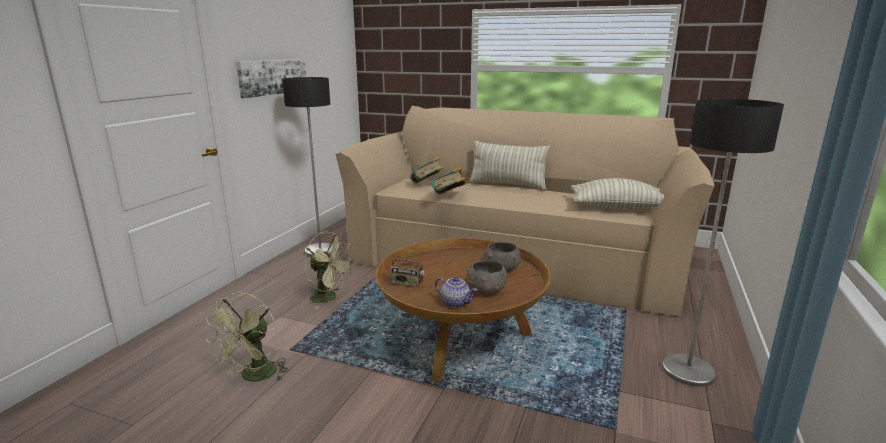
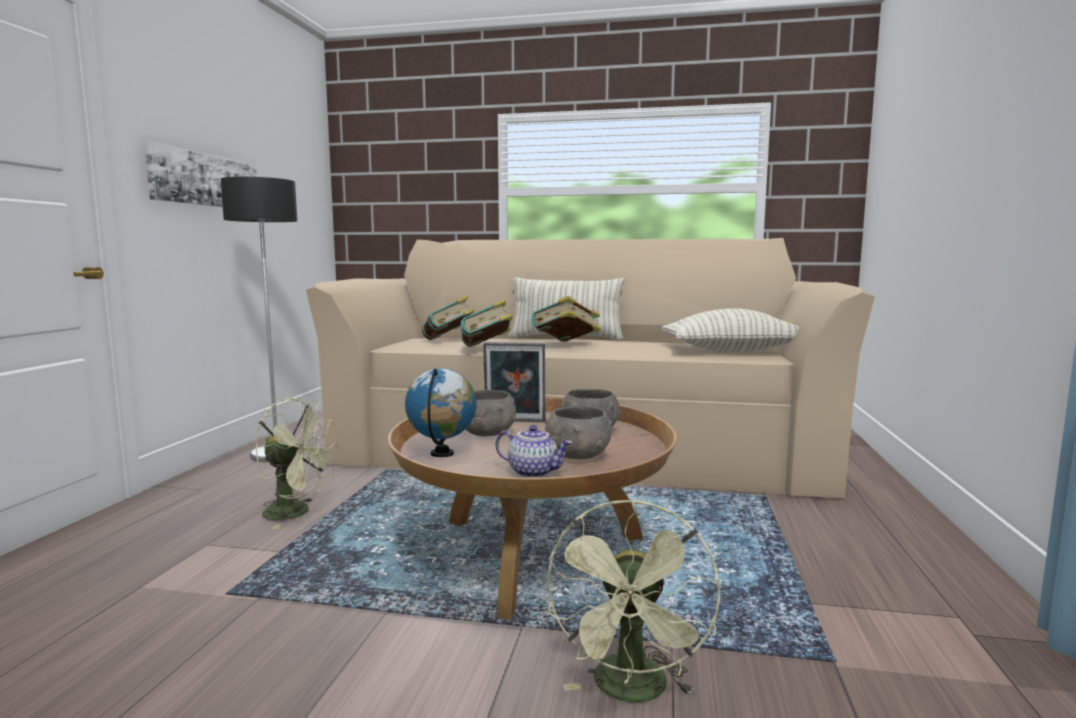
camera: 10 degrees left, 10 degrees down
green fan [206,292,289,382] -> green fan moved to [546,499,720,703]
radio [391,249,424,287] -> globe [405,368,476,457]
floor lamp [662,99,784,387] -> none
none -> grey bowl [465,390,516,437]
none -> picture frame [483,342,546,422]
none -> book [532,296,602,342]

